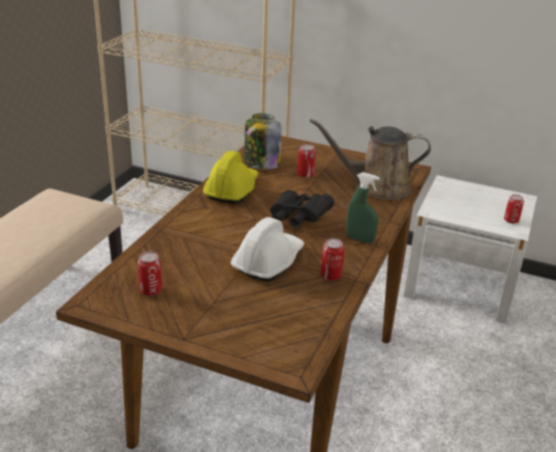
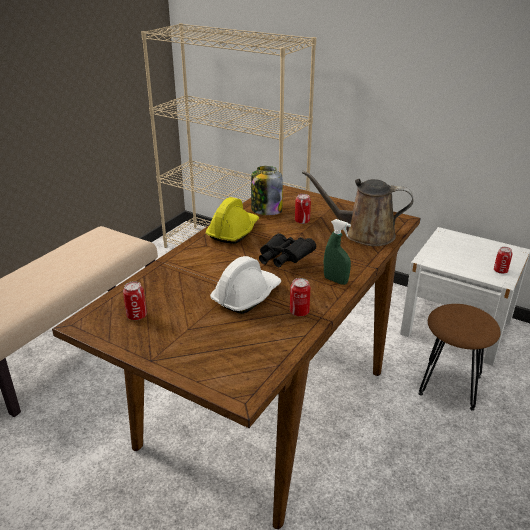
camera: 10 degrees right, 0 degrees up
none -> brown stool [419,304,501,411]

